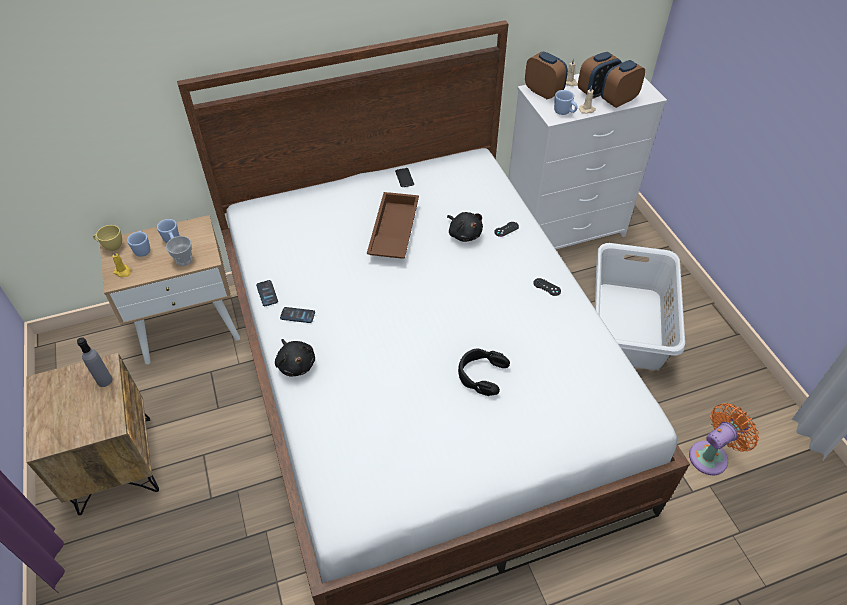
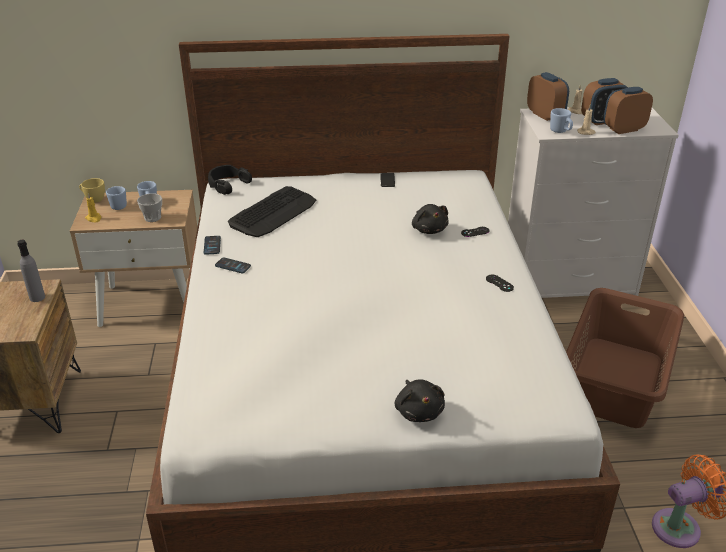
camera: 15 degrees right, 15 degrees down
black plush toy [275,339,315,377] -> black plush toy moved to [395,379,445,422]
brown tray [367,192,419,259] -> none
black headphones [458,348,510,396] -> black headphones moved to [208,165,252,195]
grey laundry basket [595,243,685,370] -> brown laundry basket [566,288,684,428]
none -> keyboard [228,186,316,237]

